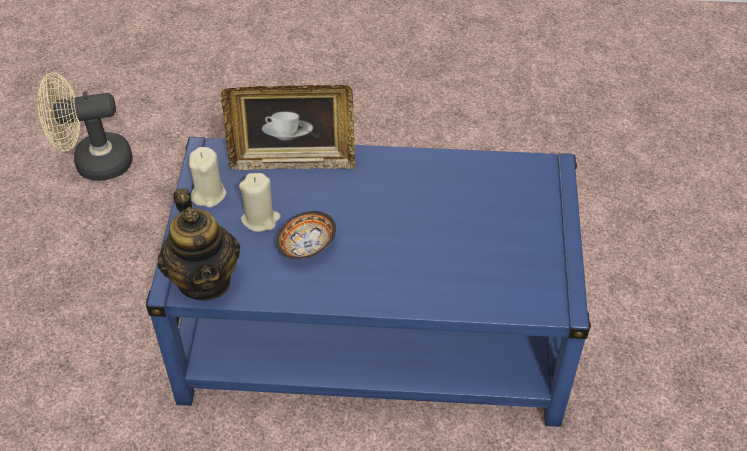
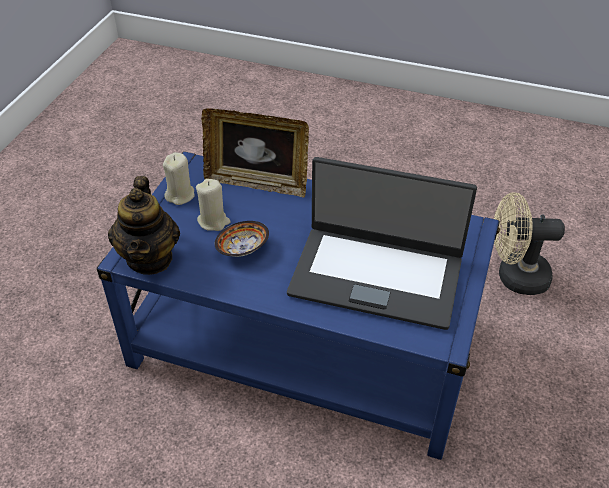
camera: 15 degrees right, 5 degrees down
beige fan [37,72,133,181] -> beige fan moved to [494,192,565,295]
none -> laptop [287,157,477,330]

